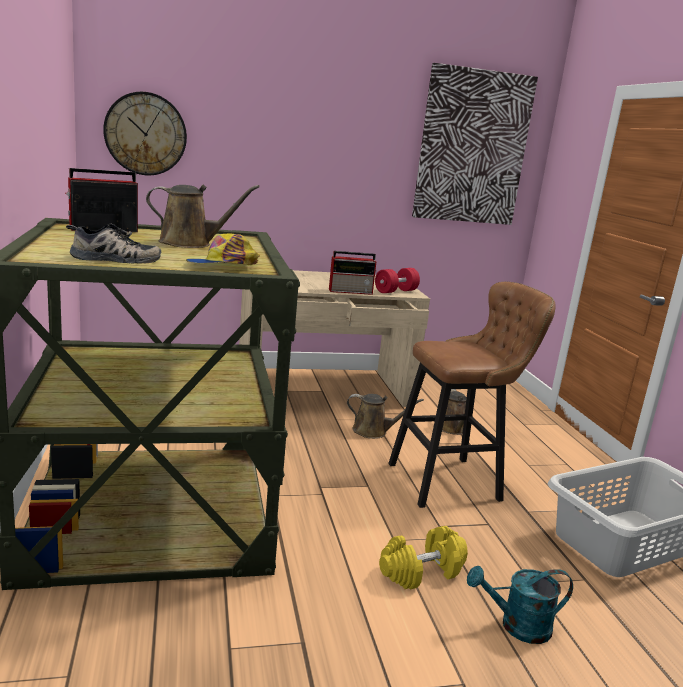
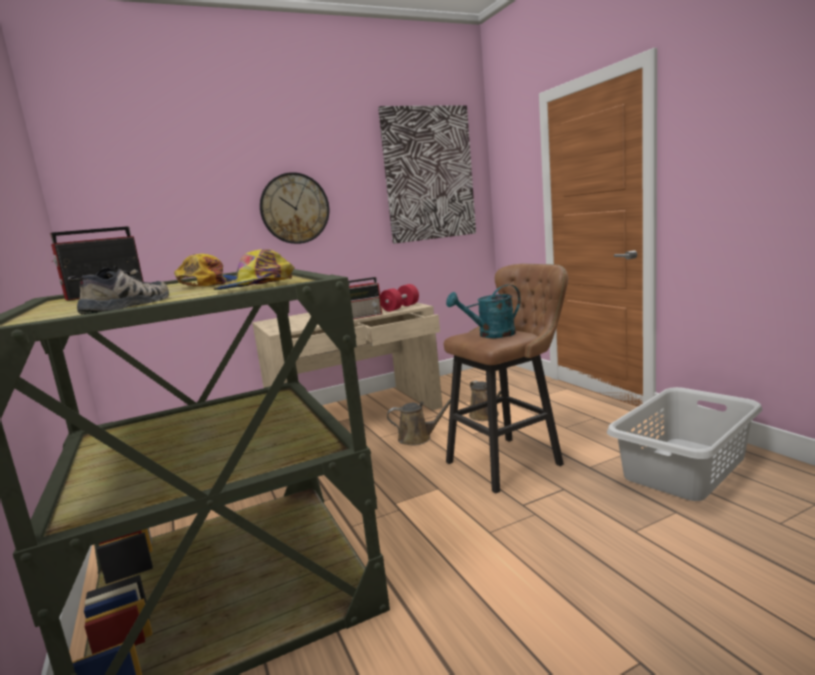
camera: 10 degrees left, 5 degrees down
shoe [66,223,162,264] -> shoe turned 45 degrees counterclockwise [68,266,169,315]
wall clock [103,92,187,175] -> wall clock moved to [260,172,329,244]
brown watering can [146,185,260,248] -> cap [174,254,237,286]
yellow dumbbell [379,526,468,589] -> none
turquoise watering can [467,566,573,644] -> turquoise watering can moved to [446,284,521,338]

